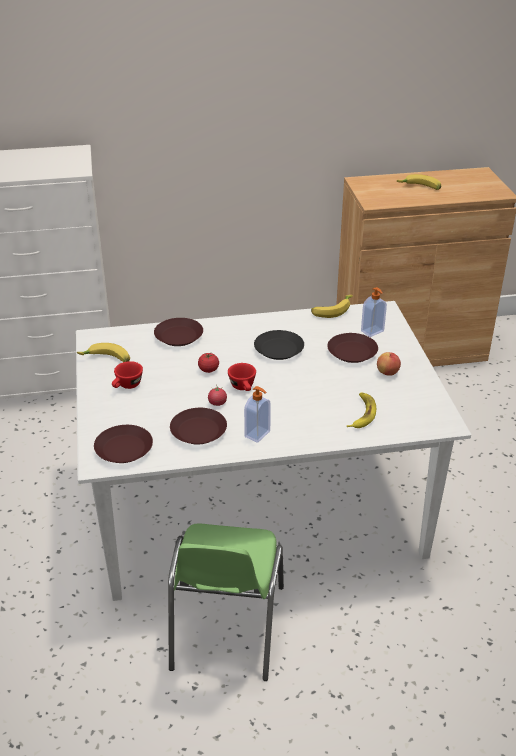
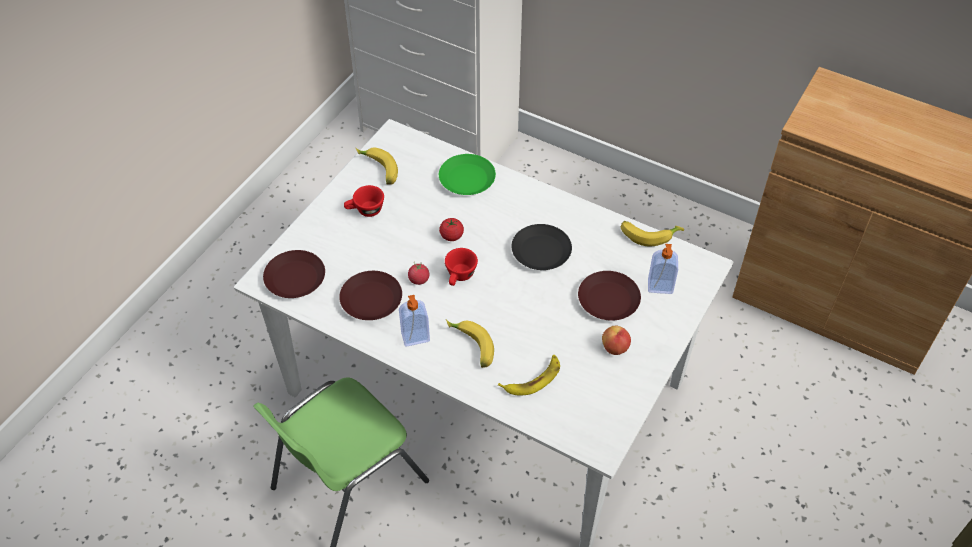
camera: 40 degrees right, 15 degrees up
brown plate [154,318,203,346] -> green plate [439,154,496,195]
banana [397,174,441,190] -> banana moved to [446,319,494,368]

